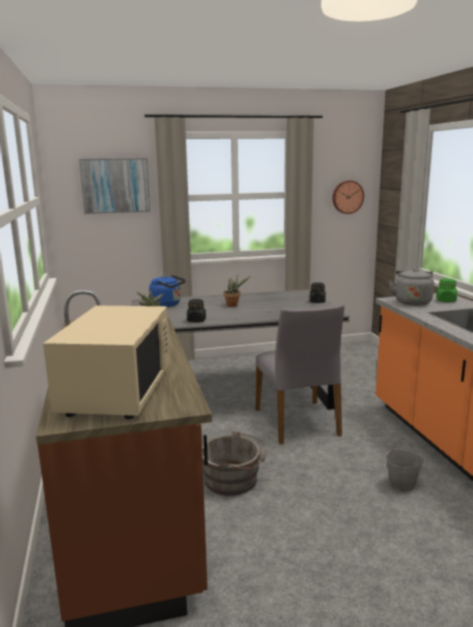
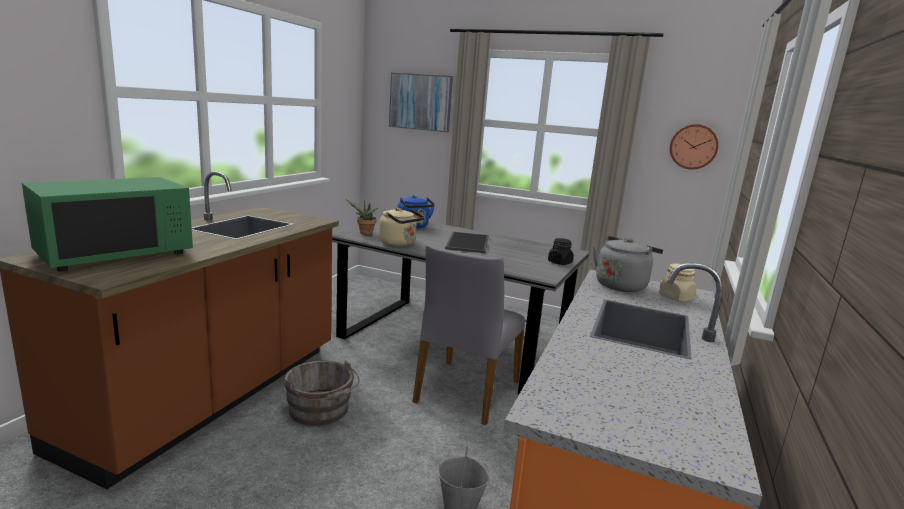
camera: 35 degrees right, 0 degrees up
beige microwave [43,306,170,419] -> green microwave [22,177,193,272]
black jar [187,299,206,322] -> beige kettle [379,208,424,246]
potted plant [224,274,251,307] -> tray [445,232,489,253]
green jar [436,278,457,302] -> beige jar [659,264,697,302]

